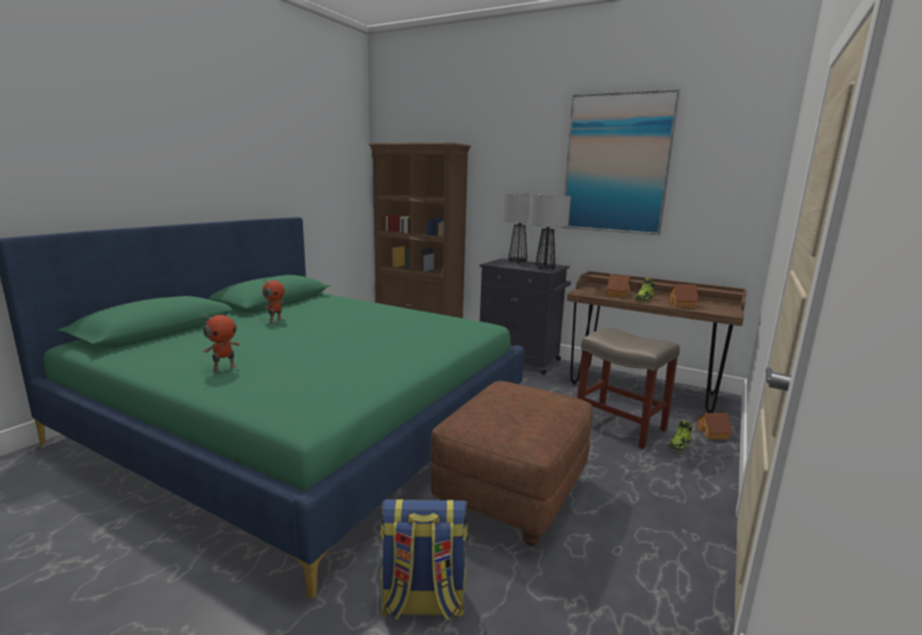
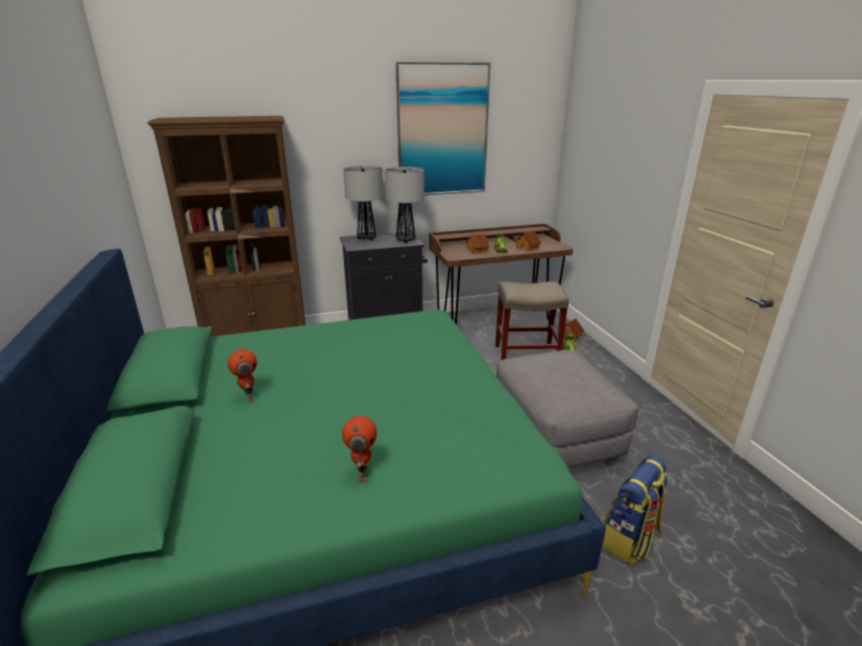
camera: 45 degrees left, 10 degrees up
brown ottoman [431,381,593,546] -> grey ottoman [496,349,639,468]

